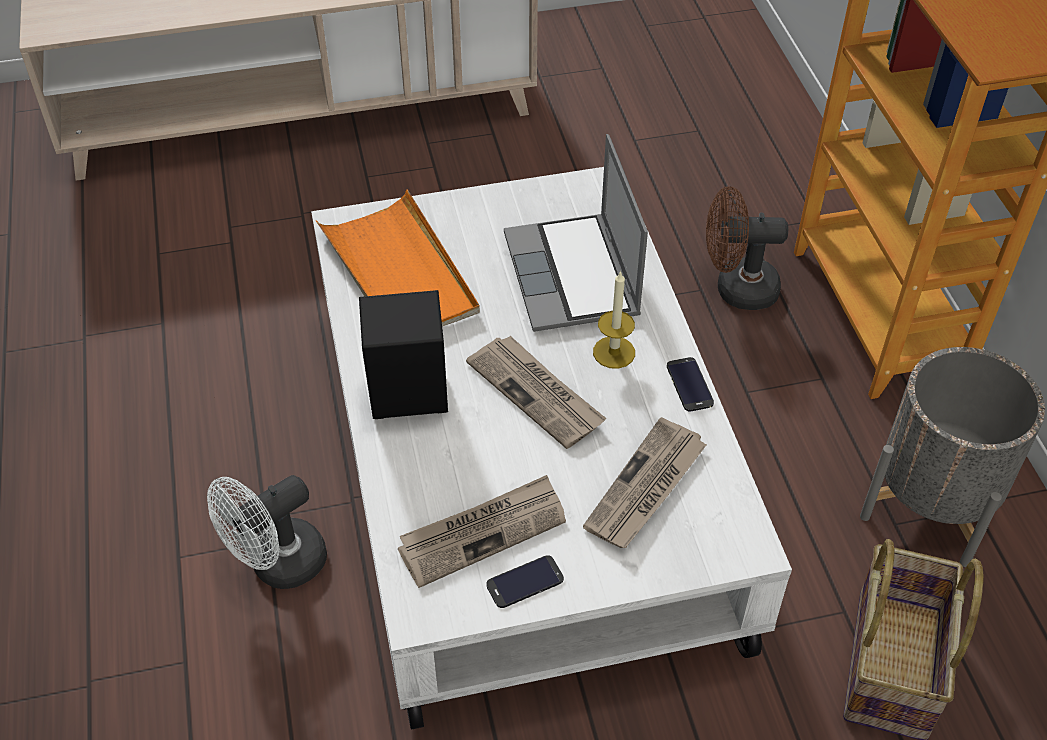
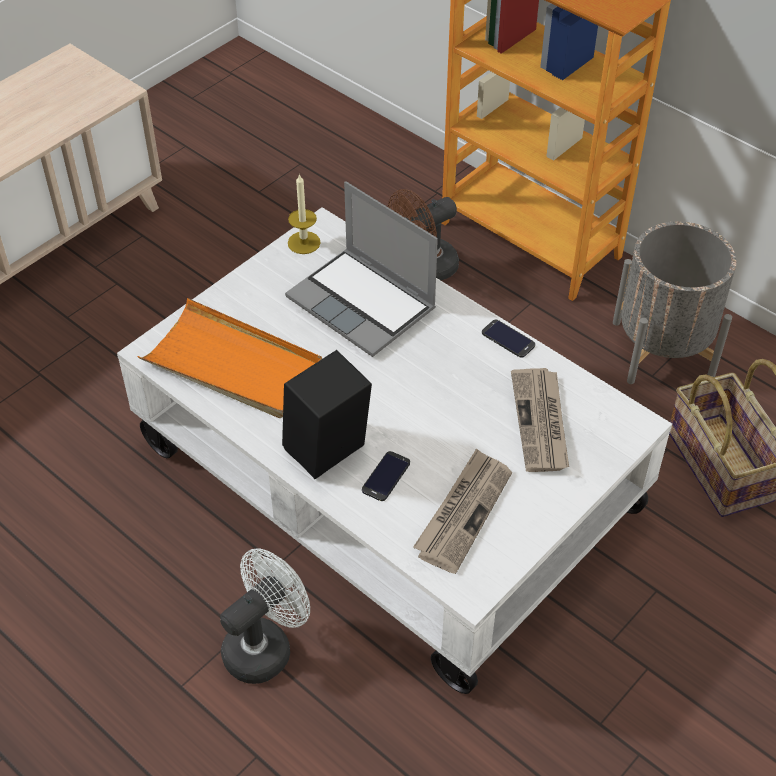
camera: 35 degrees left, 0 degrees up
white fan [207,475,327,589] -> white fan turned 150 degrees counterclockwise [220,548,310,684]
newspaper [466,336,607,449] -> none
phone [486,555,564,608] -> phone moved to [362,451,410,501]
candle [593,271,635,369] -> candle moved to [288,173,321,254]

